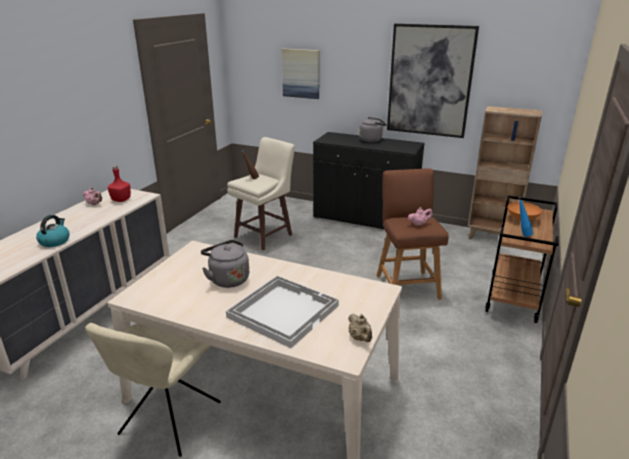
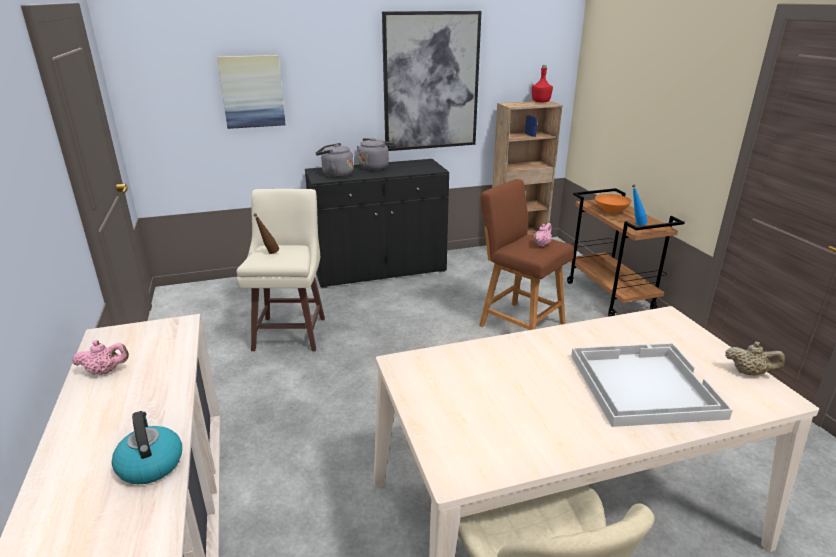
camera: 40 degrees left, 0 degrees up
red bottle [107,166,131,202] -> red bottle moved to [532,65,553,103]
grey kettle [201,240,249,288] -> grey kettle moved to [316,143,354,177]

